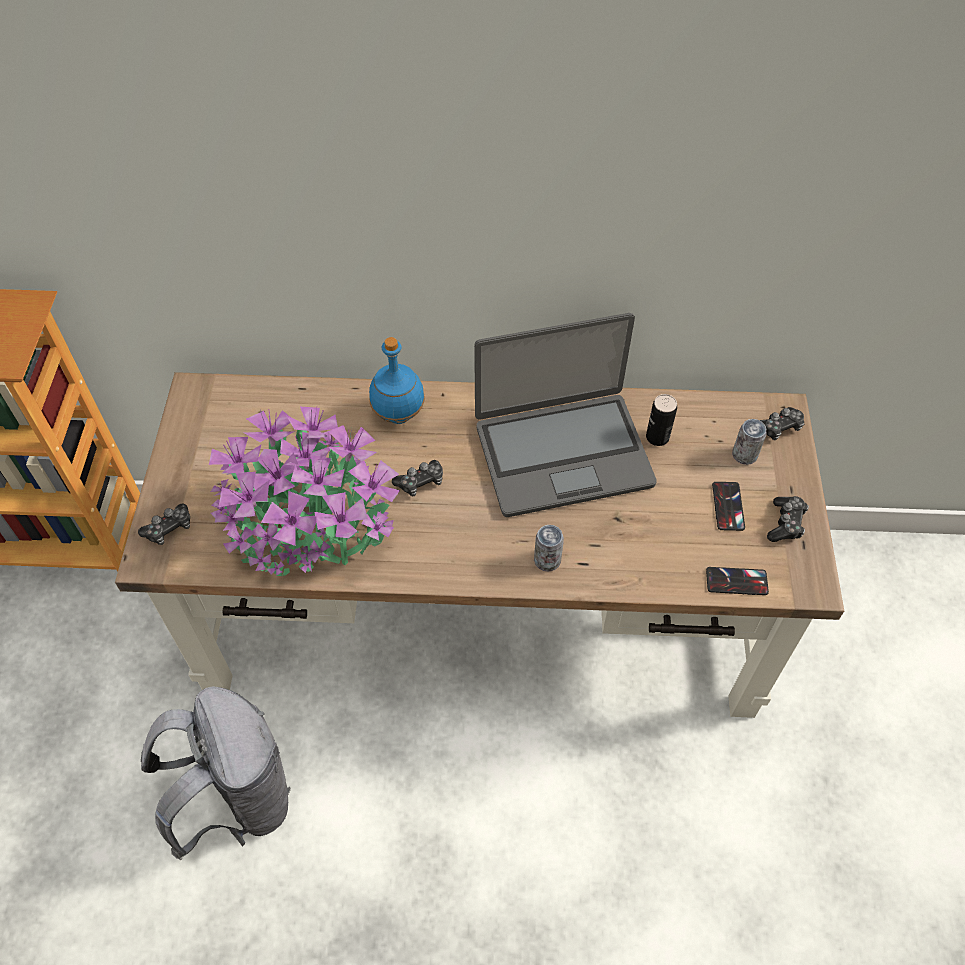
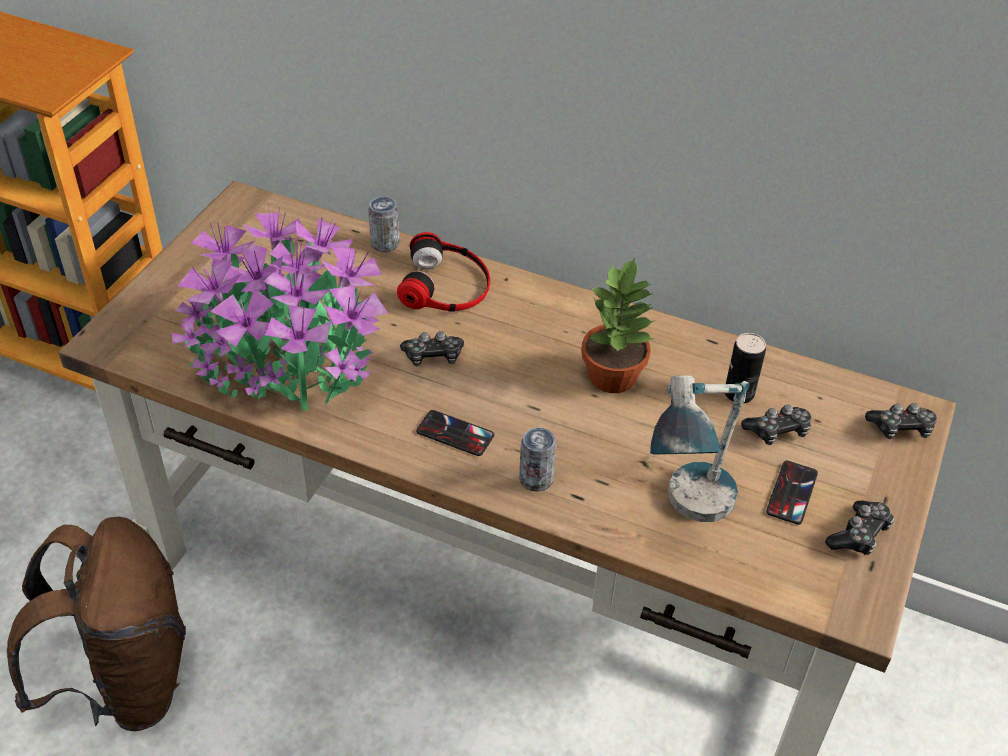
camera: 20 degrees right, 10 degrees down
game controller [138,503,190,545] -> game controller moved to [741,404,811,445]
grey backpack [141,687,291,860] -> brown backpack [7,516,186,732]
blue bottle [369,337,425,424] -> headphones [397,232,490,312]
laptop [474,313,657,517] -> potted plant [581,257,654,393]
phone [706,567,769,595] -> phone moved to [416,410,494,456]
can [732,419,766,465] -> can moved to [368,196,400,252]
none -> table lamp [650,375,749,522]

